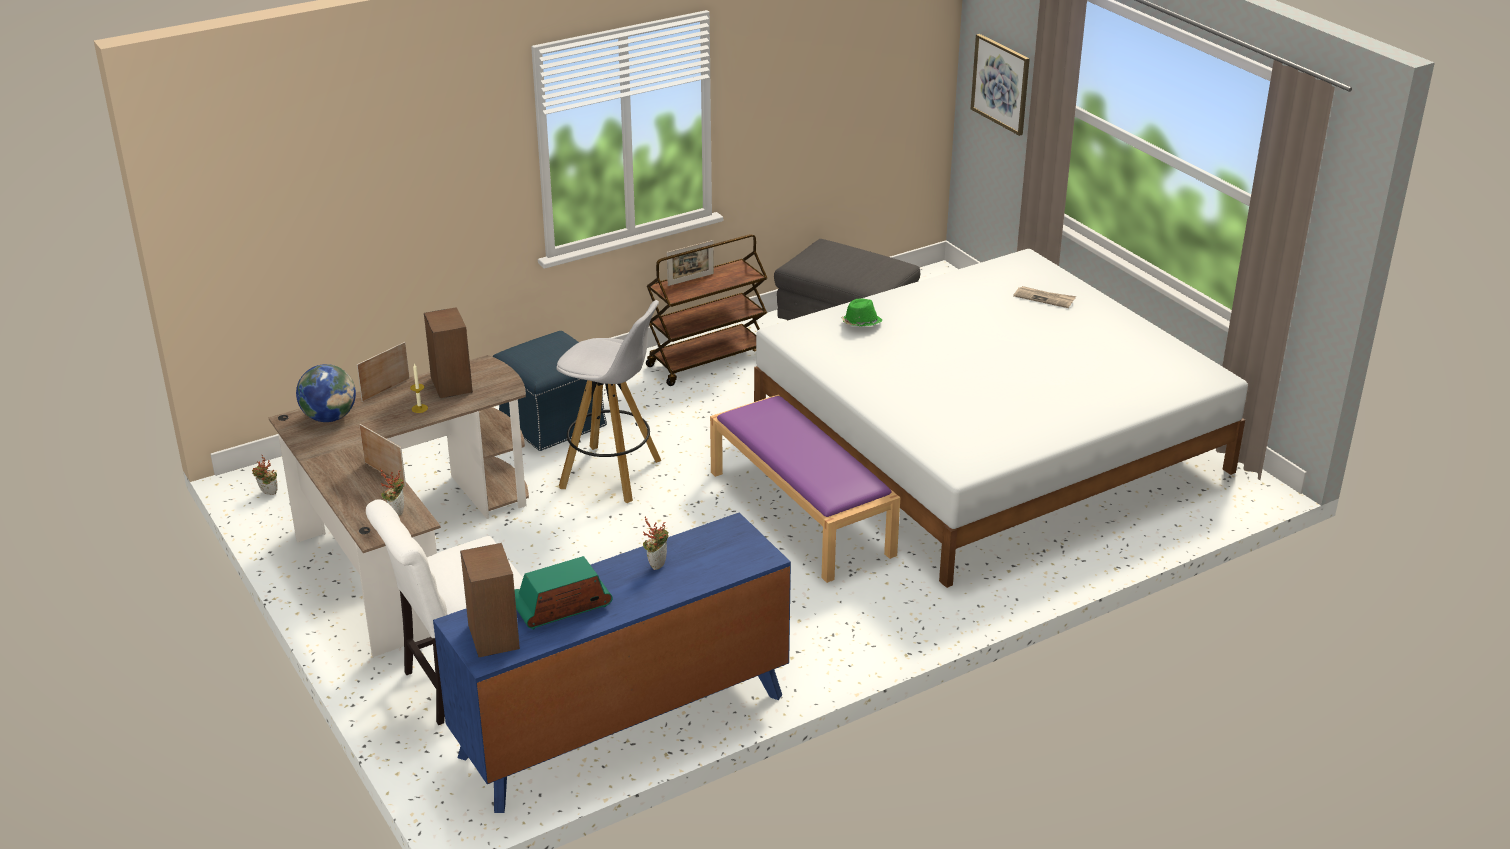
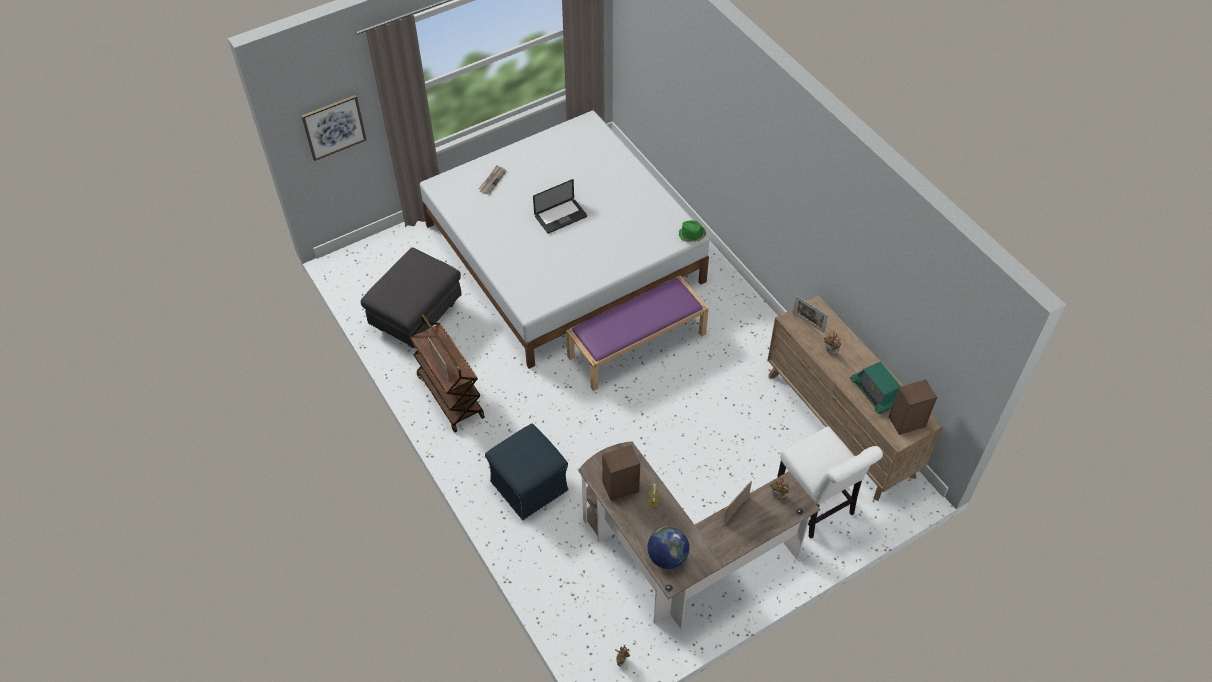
camera: 90 degrees left, 20 degrees up
picture frame [357,342,410,402] -> picture frame moved to [793,296,829,333]
blue dresser [433,512,791,813] -> brown dresser [768,295,943,501]
white stool [557,300,661,503] -> none
green hat [841,298,883,326] -> green hat moved to [679,220,706,242]
none -> laptop [533,179,587,233]

